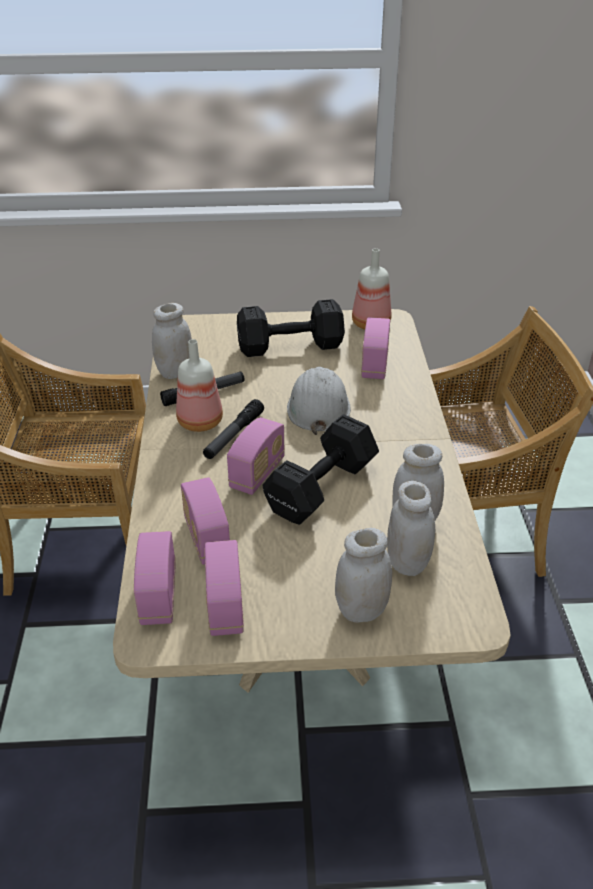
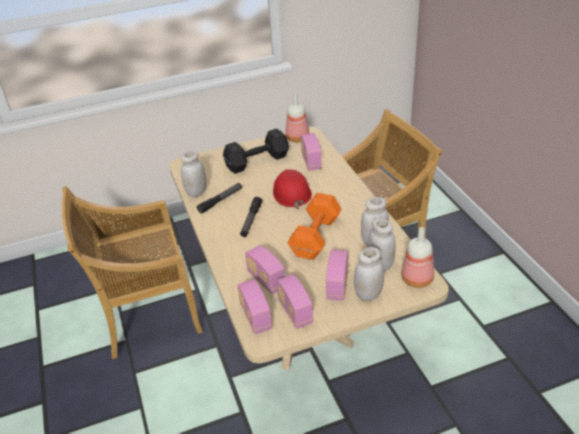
camera: 15 degrees left, 0 degrees up
bottle [176,339,223,432] -> bottle moved to [401,227,434,288]
radio [227,417,285,495] -> radio moved to [326,250,349,300]
black dumbbell [262,414,379,525] -> orange dumbbell [287,193,342,260]
white hard hat [287,367,351,435] -> red hard hat [273,169,312,209]

